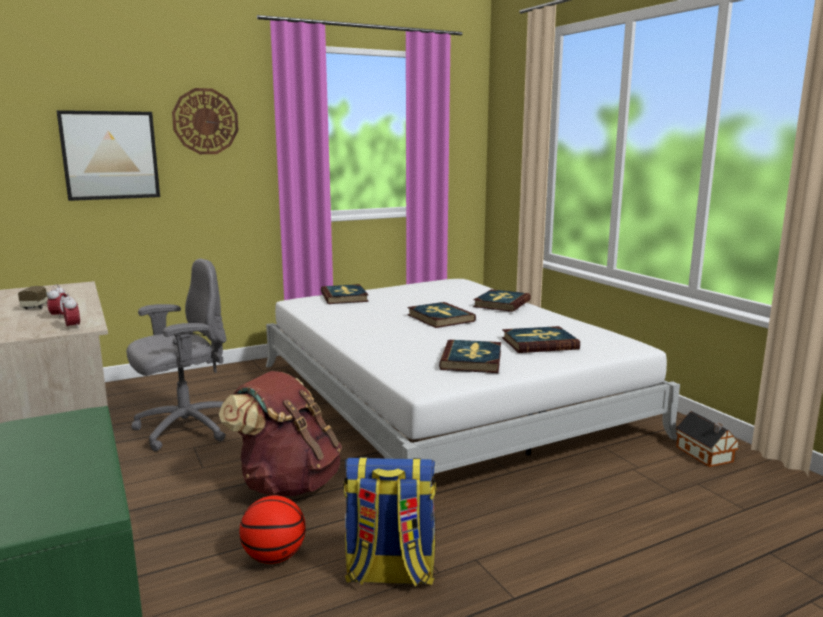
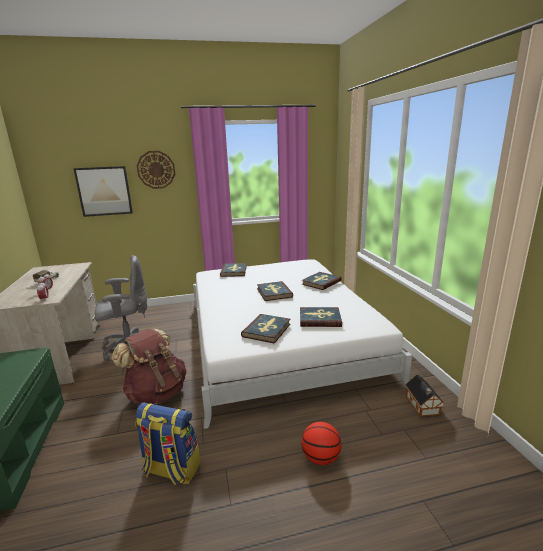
camera: 15 degrees right, 5 degrees up
basketball [239,495,306,564] -> basketball moved to [301,422,341,465]

